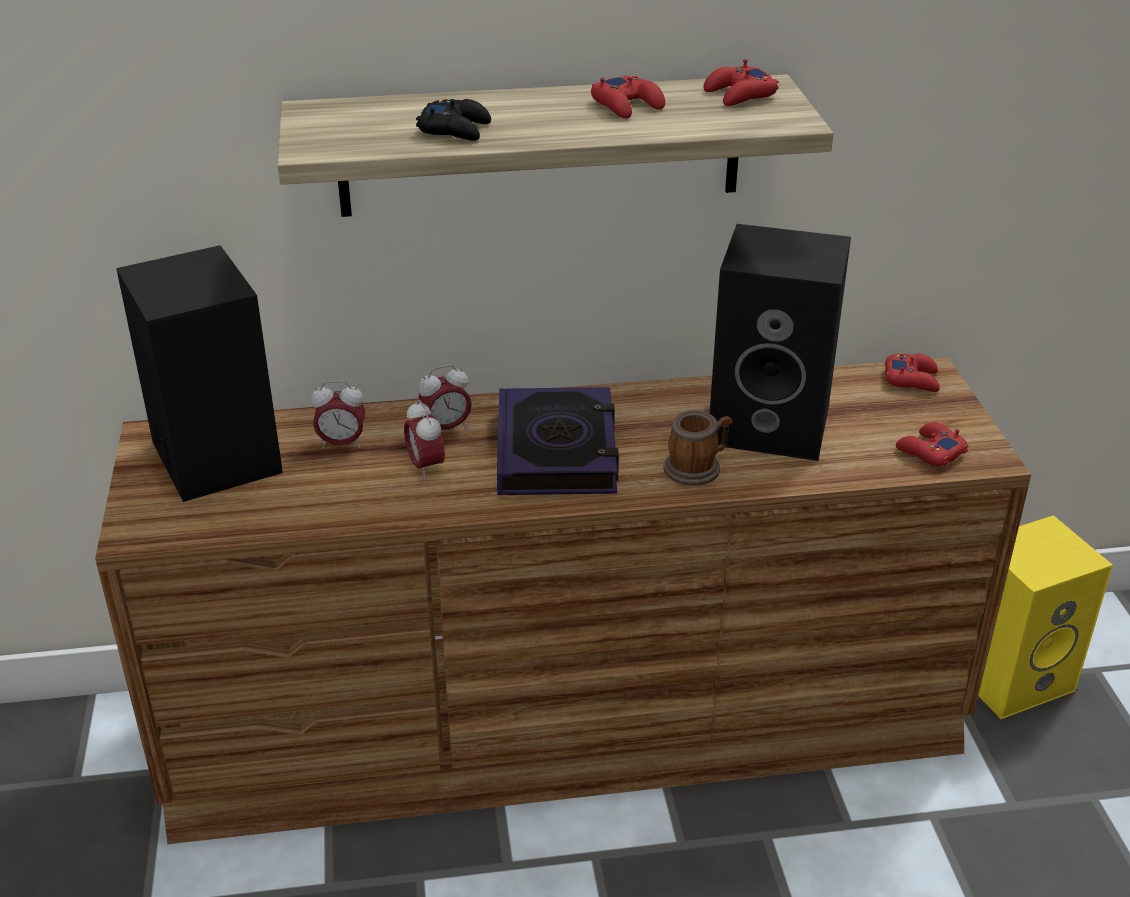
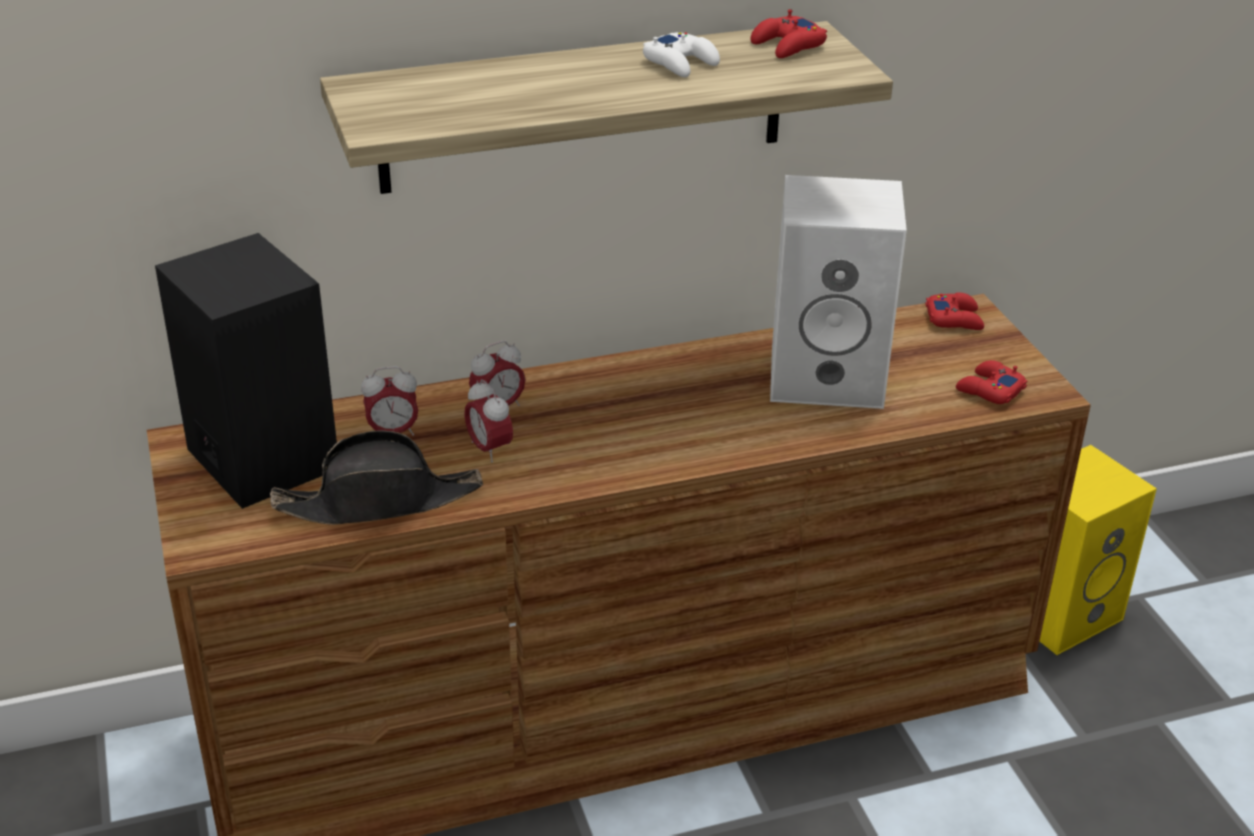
camera: 10 degrees left, 0 degrees up
black game controller [416,99,491,141] -> none
book [497,387,619,495] -> none
red game controller [591,76,665,119] -> white game controller [643,32,720,77]
mug [664,410,733,486] -> none
black speaker [710,224,851,461] -> white speaker [770,175,907,409]
none -> black hat [270,430,483,525]

